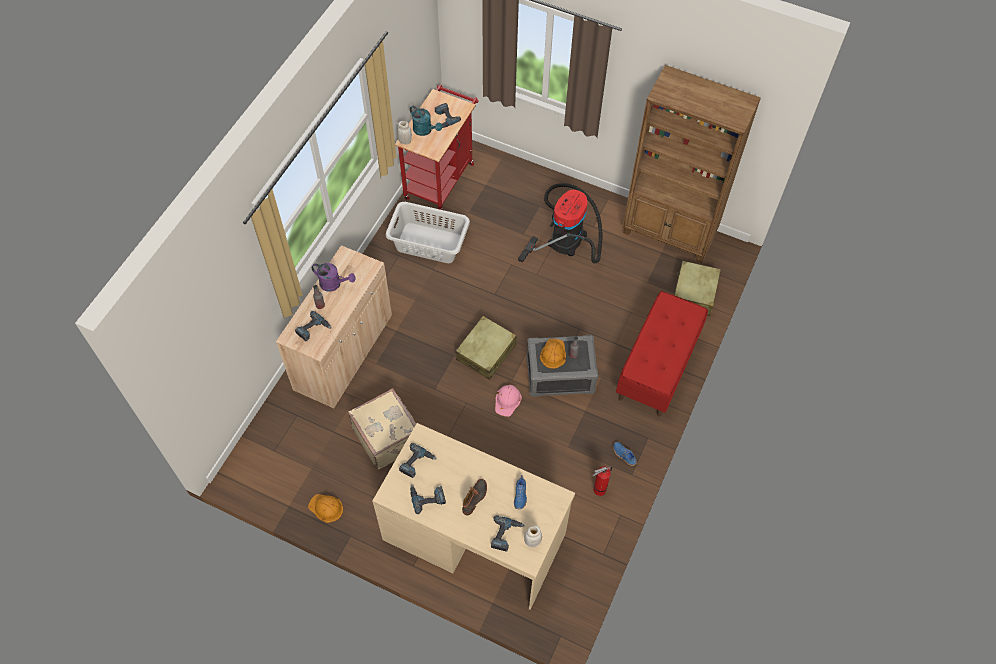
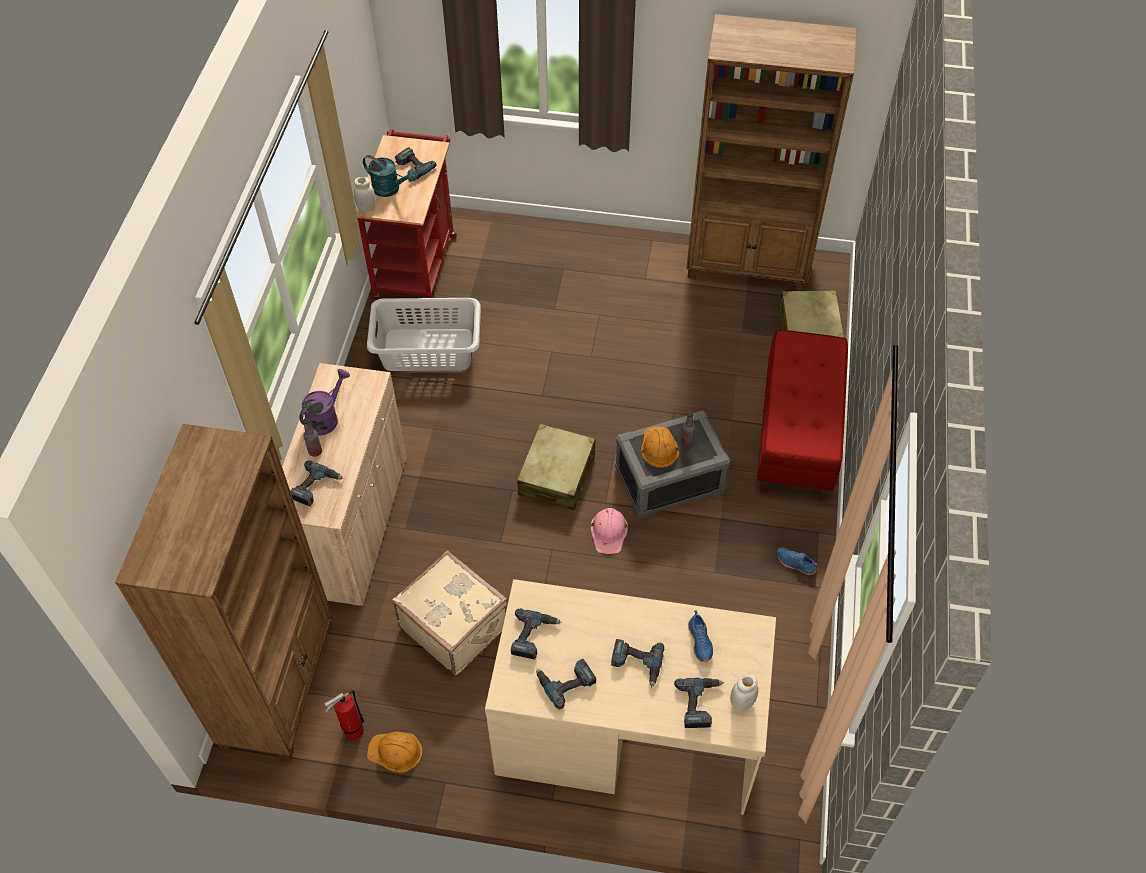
camera: 15 degrees left, 5 degrees down
purple watering can [312,263,356,292] -> purple watering can turned 60 degrees counterclockwise [299,369,350,436]
boot [462,479,487,516] -> power drill [611,639,665,687]
vacuum cleaner [518,183,603,264] -> none
fire extinguisher [593,466,612,496] -> fire extinguisher moved to [325,690,364,740]
none -> brown bookcase [115,424,333,760]

